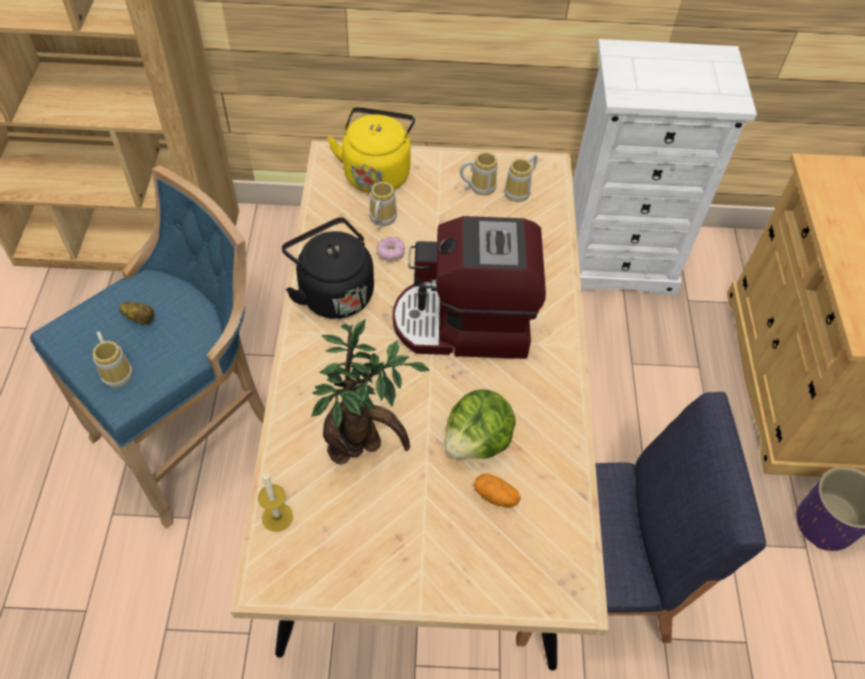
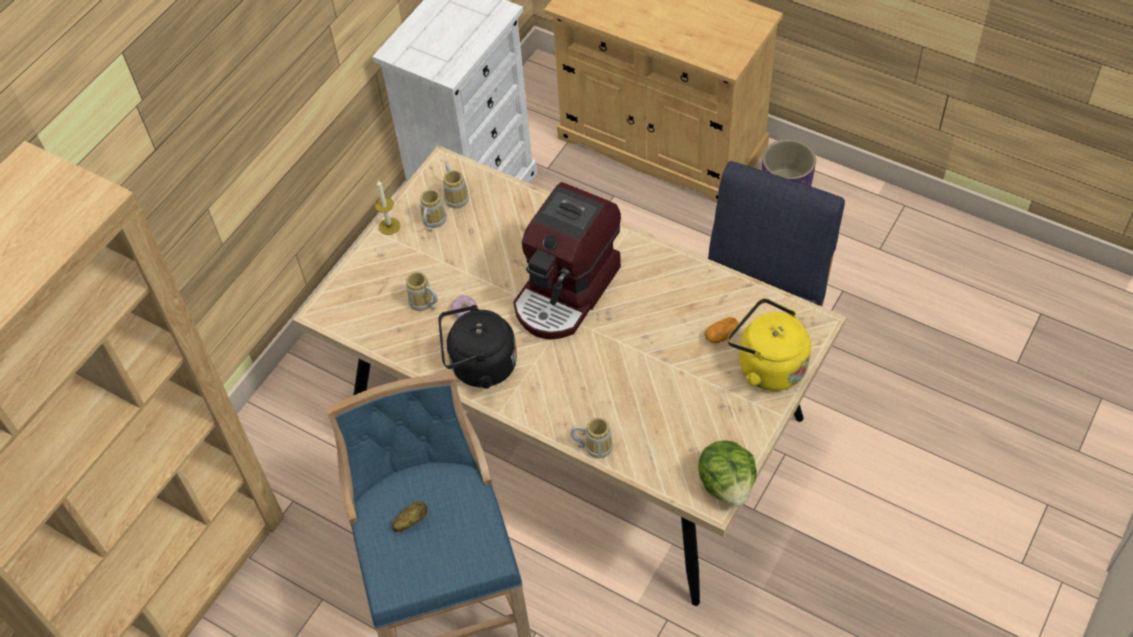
camera: 55 degrees left, 0 degrees up
mug [93,331,133,388] -> mug moved to [571,417,613,458]
candle [258,473,293,532] -> candle moved to [375,180,400,235]
potted plant [311,319,430,464] -> none
yellow kettle [327,107,415,193] -> yellow kettle moved to [728,298,811,391]
lettuce [444,389,516,459] -> lettuce moved to [698,440,757,507]

